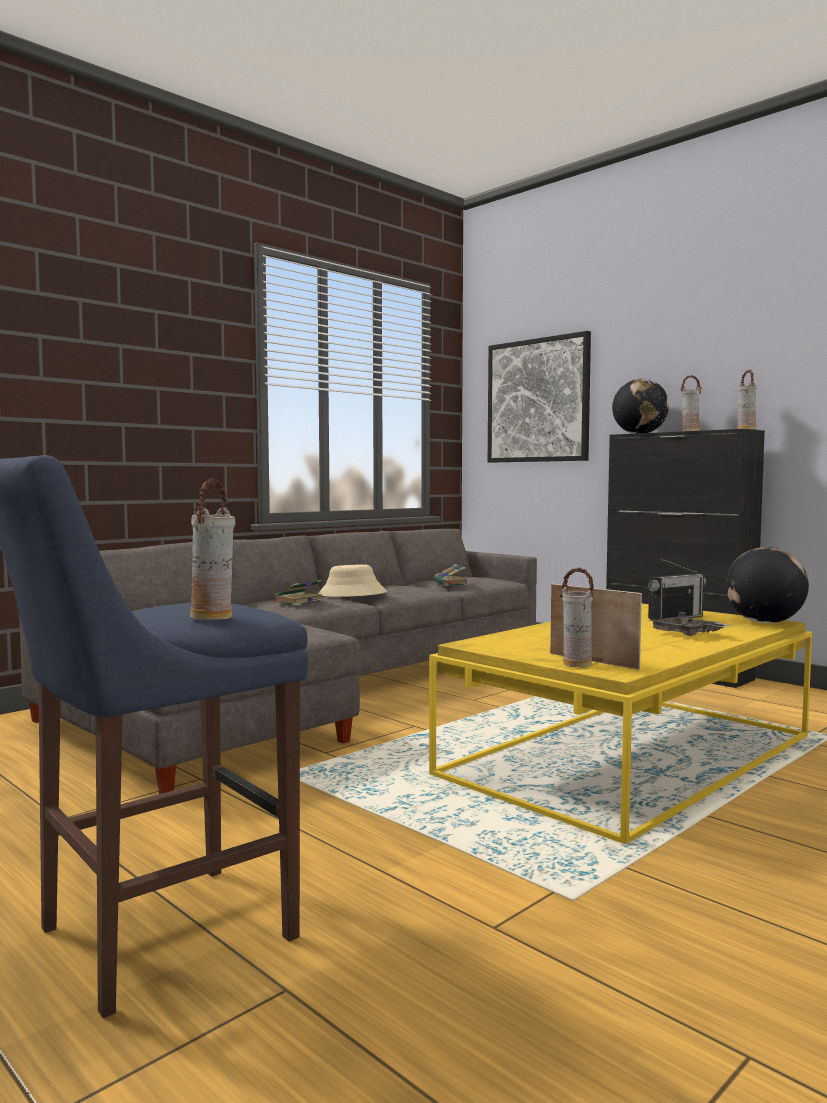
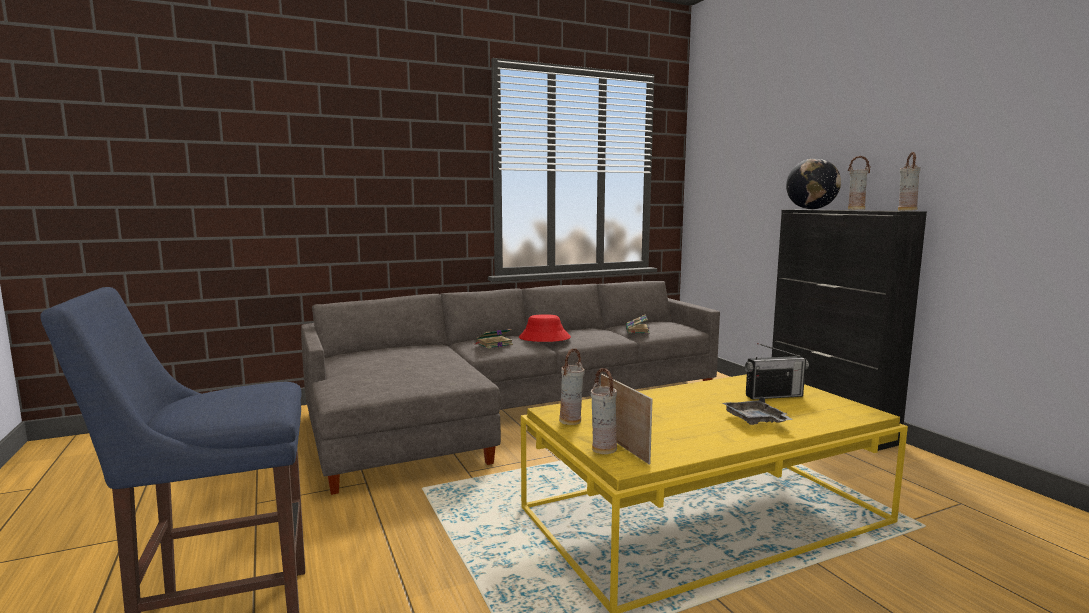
camera: 20 degrees right, 5 degrees up
vase [190,478,235,620] -> vase moved to [559,348,584,425]
beige hat [318,564,387,597] -> red hat [519,314,571,342]
picture [488,331,591,463] -> none
globe [725,547,809,623] -> none

